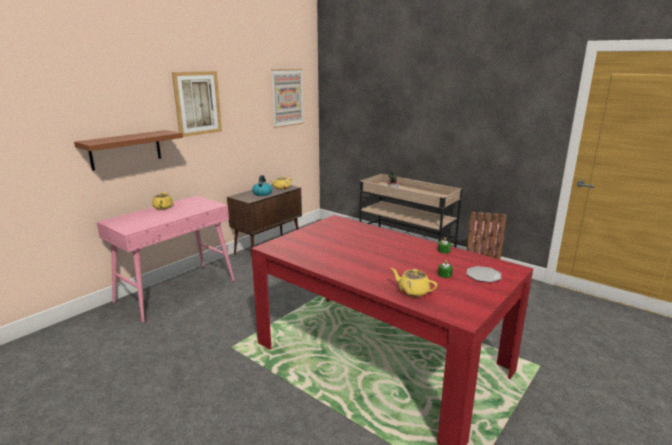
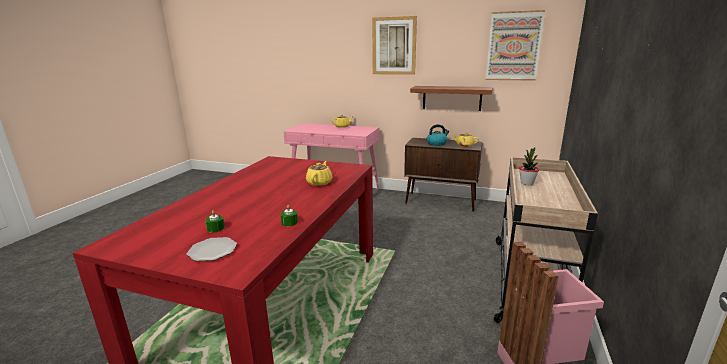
camera: 70 degrees right, 0 degrees up
brown shelf [74,130,183,171] -> brown shelf moved to [410,86,492,111]
yellow teapot [391,268,437,297] -> yellow teapot moved to [306,161,333,186]

